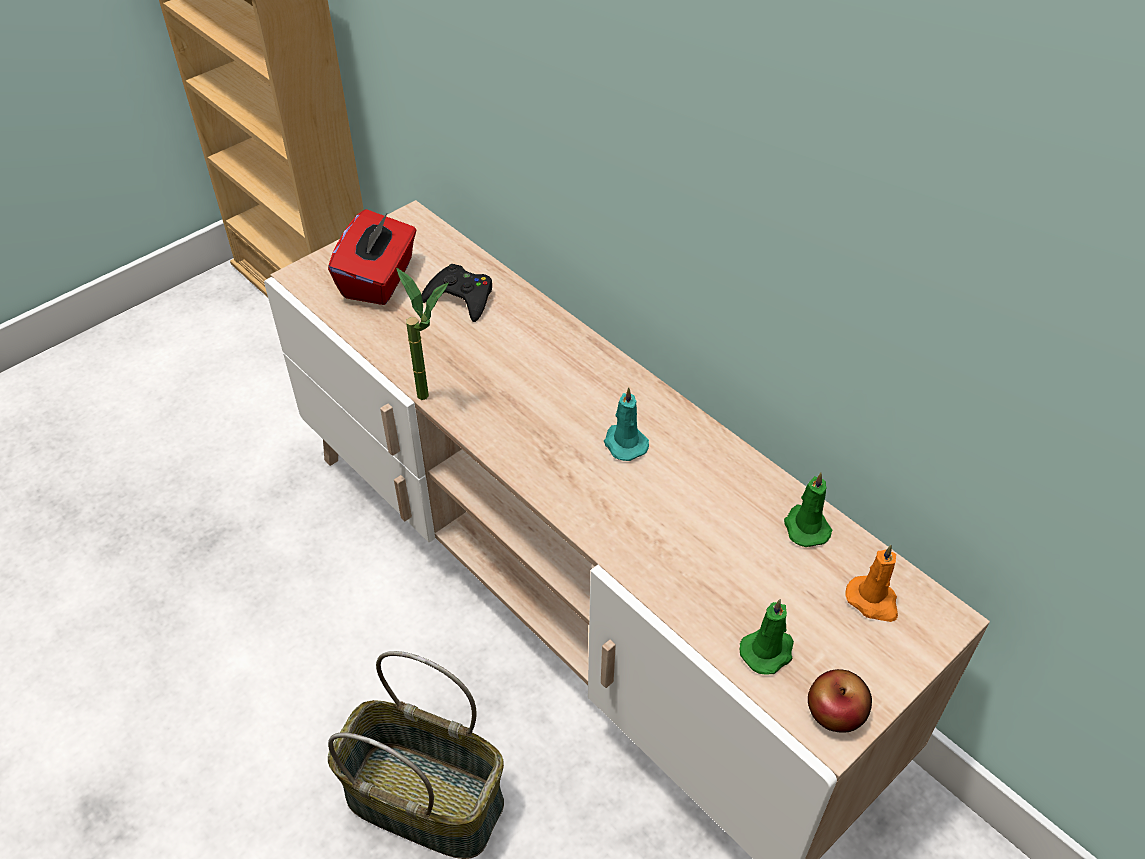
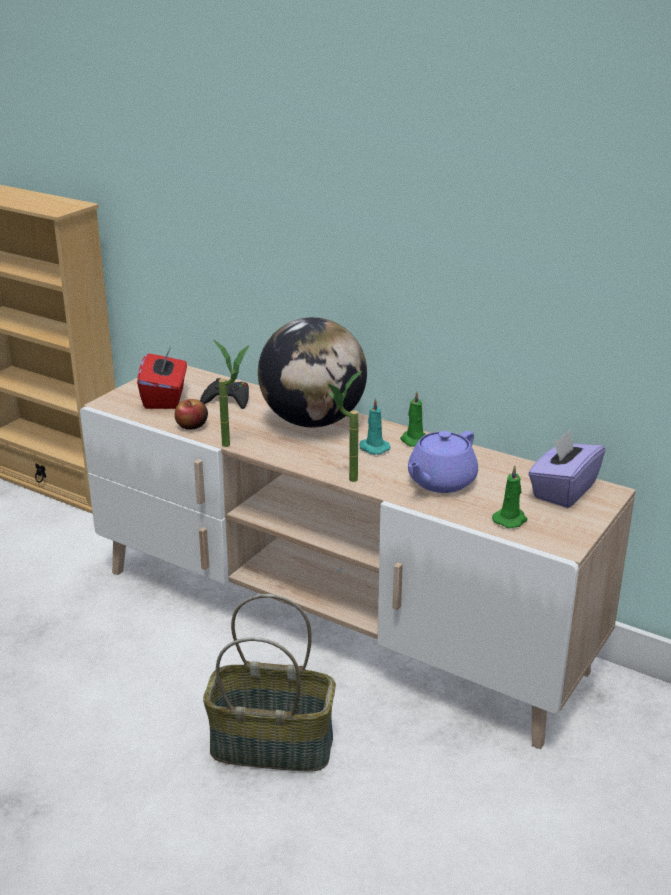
camera: 15 degrees left, 20 degrees down
green candle [784,472,832,547] -> green candle moved to [400,391,426,447]
apple [808,669,872,733] -> apple moved to [175,399,208,430]
orange candle [845,545,898,622] -> purple tissue box [528,429,605,508]
none -> globe [258,317,367,428]
none -> potted plant [328,370,363,482]
none -> purple teapot [408,431,478,493]

